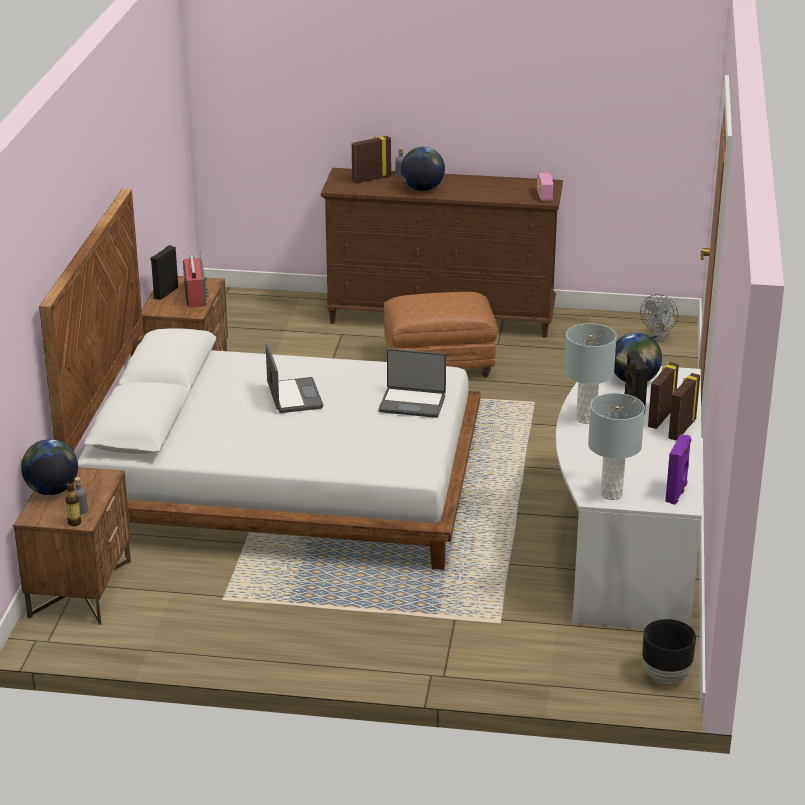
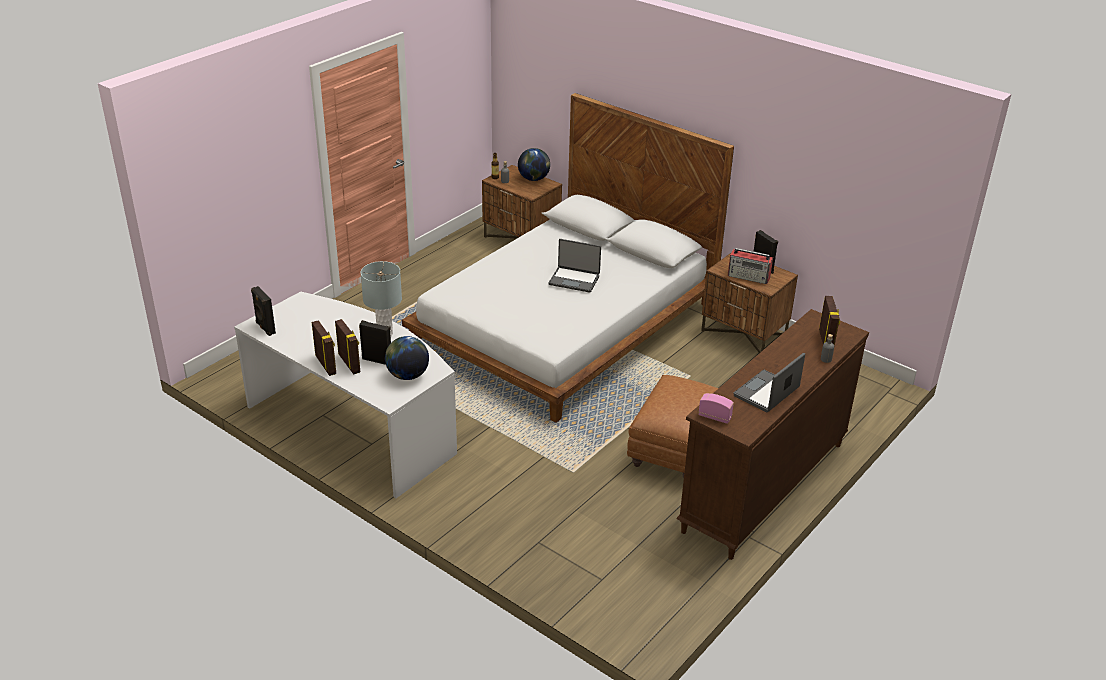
camera: 120 degrees right, 5 degrees up
laptop [378,348,446,418] -> laptop moved to [733,353,805,412]
globe [401,147,445,191] -> none
grey table lamp [588,393,645,500] -> none
grey fan [640,294,678,342] -> none
black planter [642,619,696,683] -> none
purple speaker [665,434,691,505] -> black speaker [251,286,276,336]

